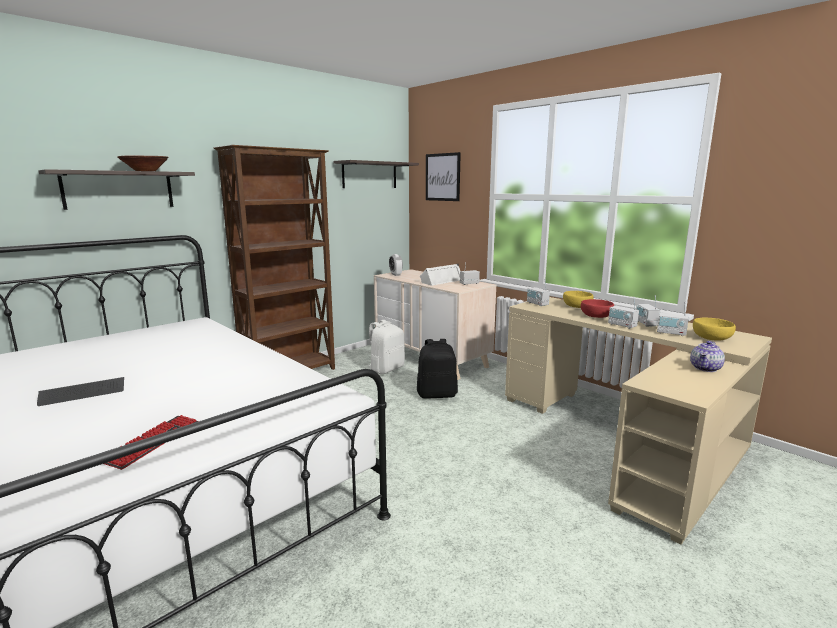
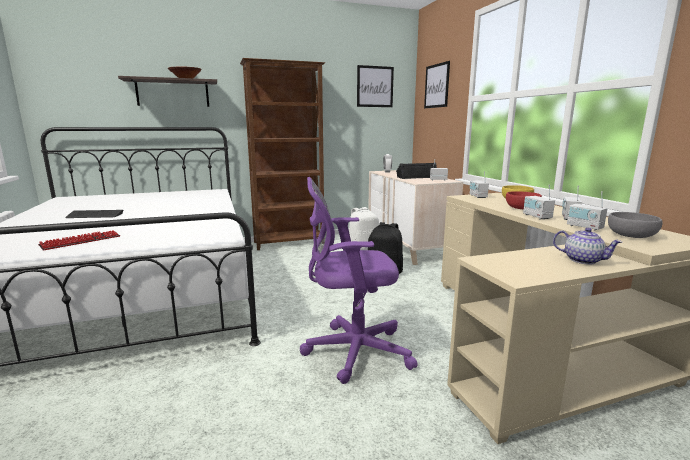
camera: 25 degrees right, 0 degrees up
shelf [333,160,419,188] -> picture [357,65,394,107]
white speaker [420,264,460,286] -> black speaker [396,163,437,179]
teapot [690,341,725,372] -> teapot turned 120 degrees counterclockwise [553,228,622,264]
yellow bowl [693,318,736,341] -> grey bowl [608,212,663,238]
none -> purple office chair [300,177,418,384]

